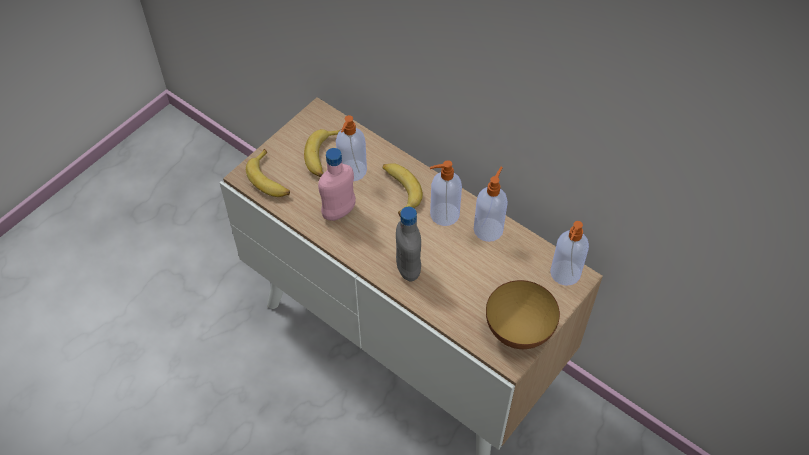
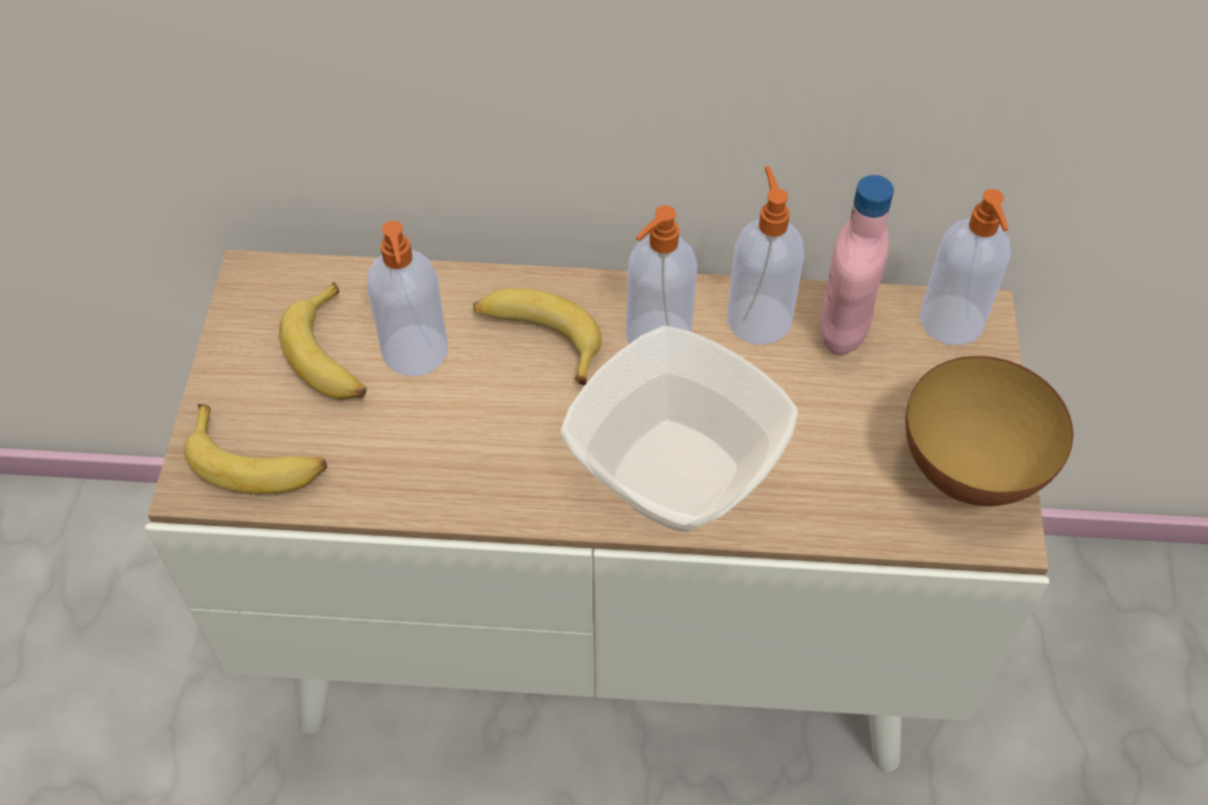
camera: 35 degrees left, 0 degrees up
pink bottle [318,148,356,221] -> pink bottle moved to [820,175,894,355]
grey bottle [396,207,421,281] -> bowl [560,326,798,532]

